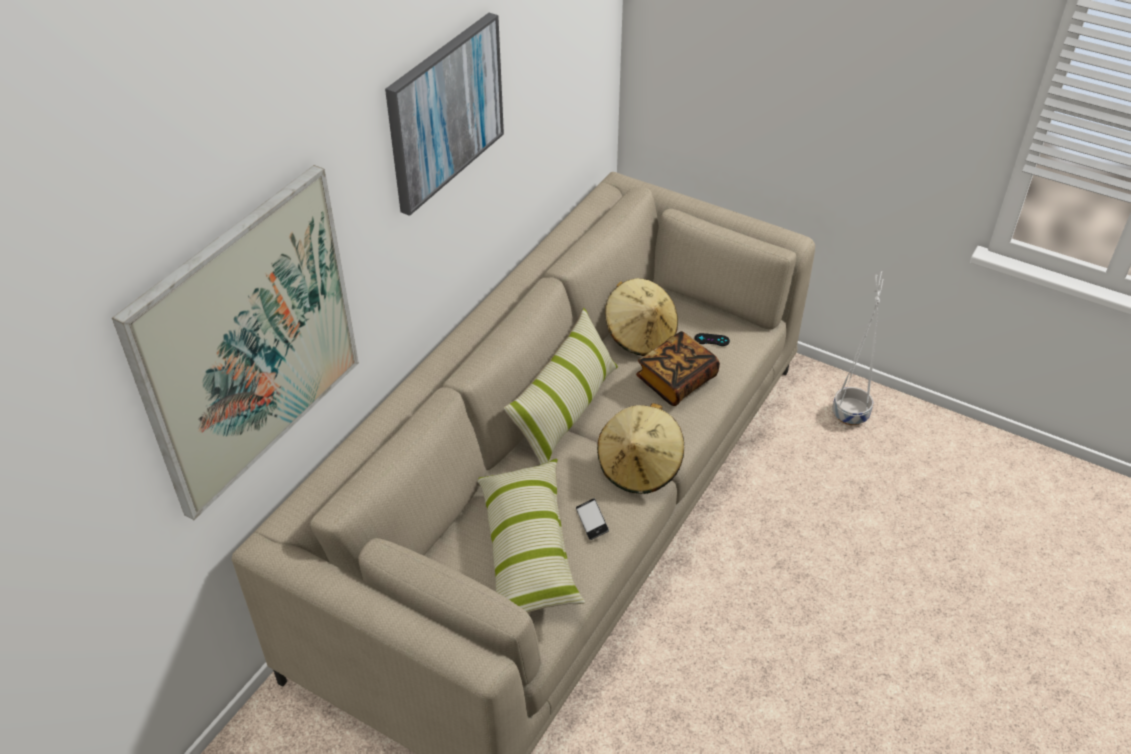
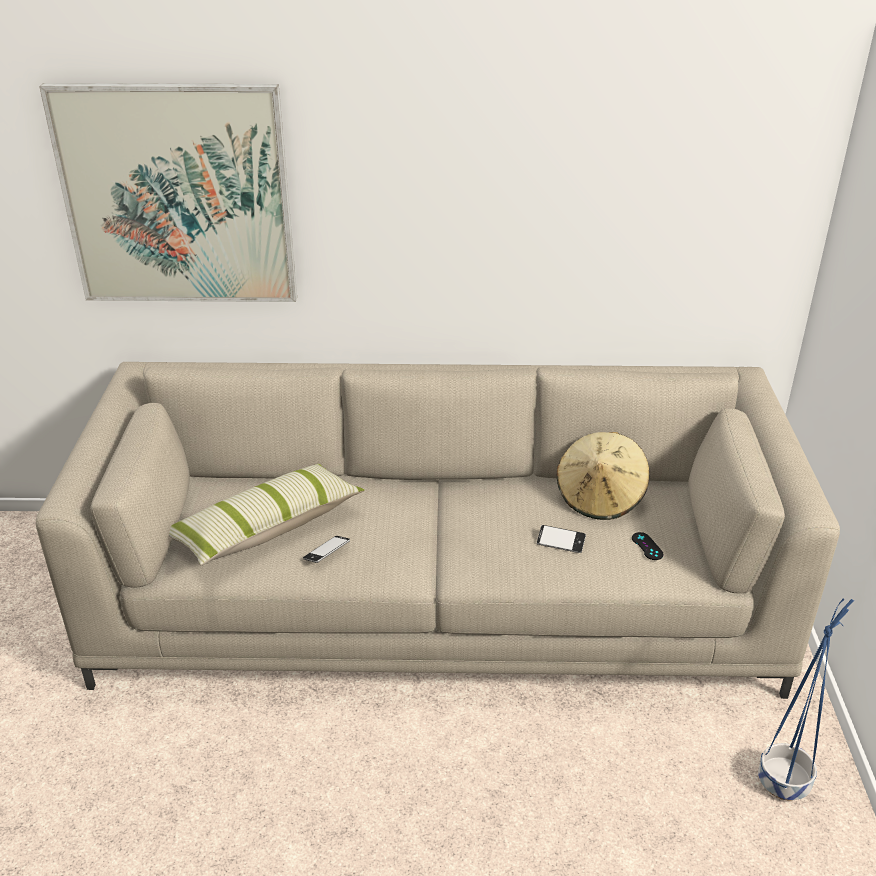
camera: 60 degrees right, 10 degrees down
picture [385,13,504,216] -> none
pillow [504,308,618,465] -> none
beige hat [597,403,684,494] -> none
book [636,331,720,406] -> phone [537,525,586,553]
white planter [832,272,883,425] -> blue planter [758,598,854,801]

